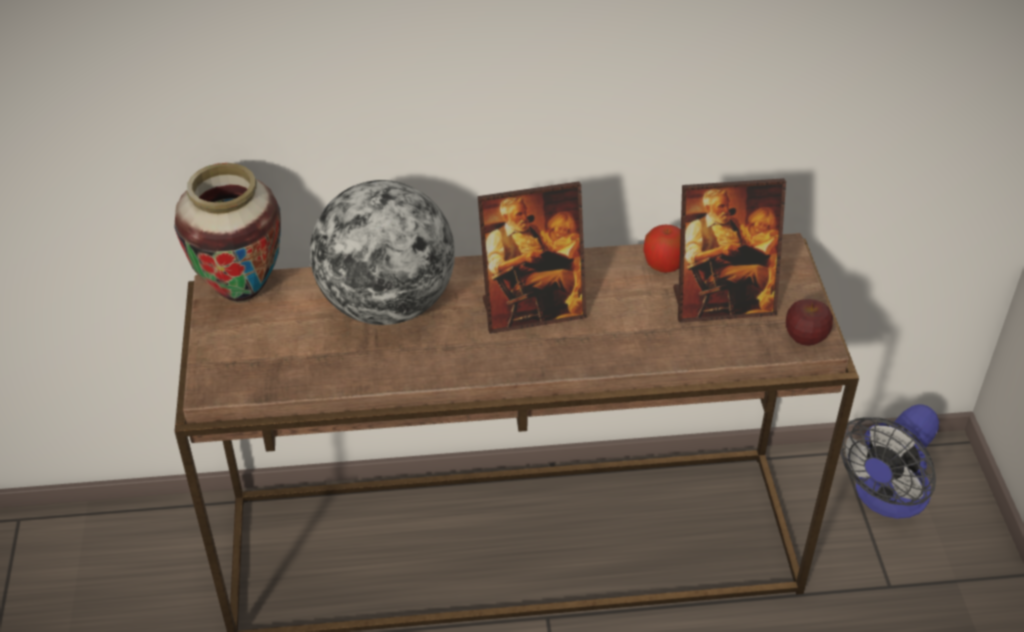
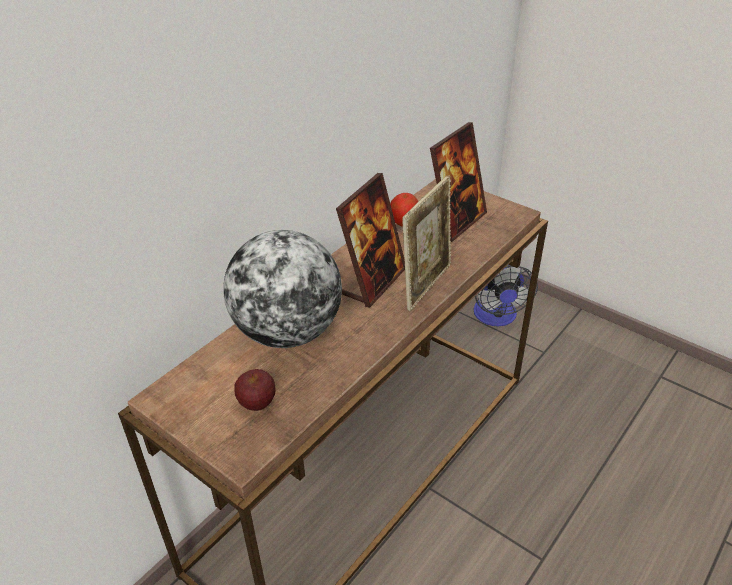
camera: 45 degrees left, 5 degrees down
vase [174,163,281,303] -> none
apple [786,299,833,346] -> apple moved to [234,369,276,411]
none -> picture frame [402,175,451,311]

